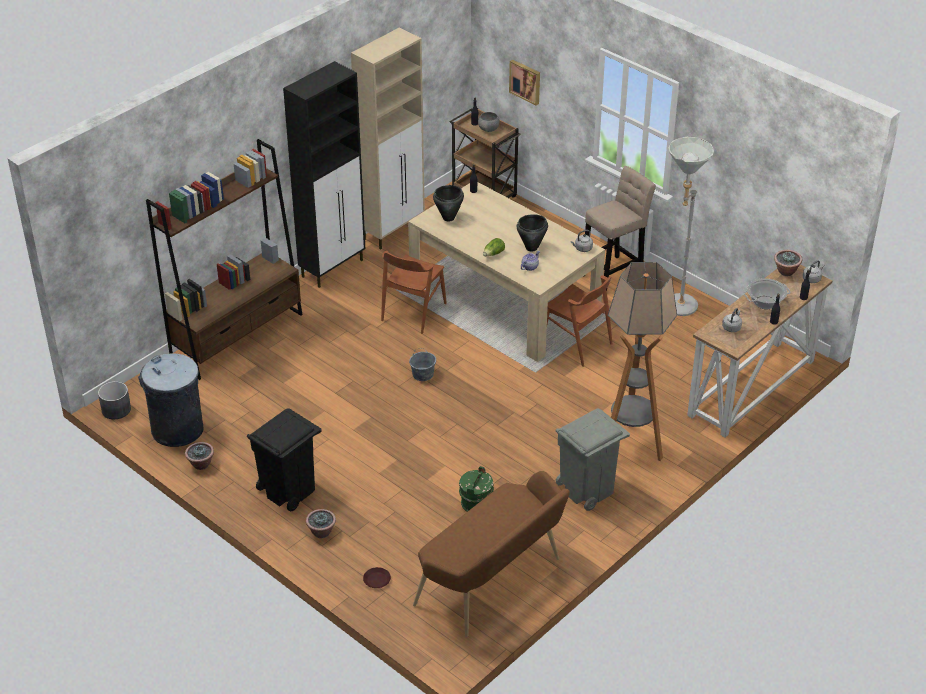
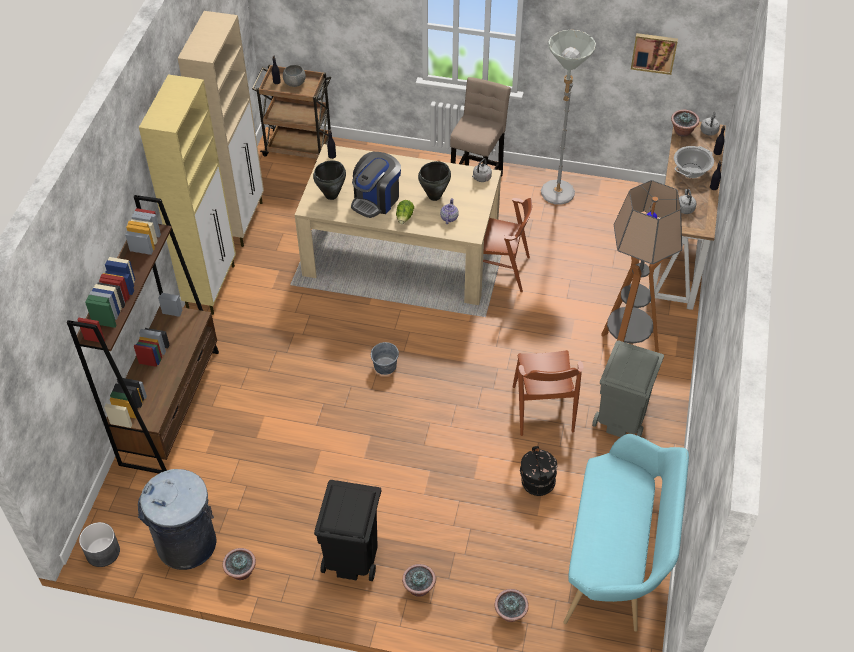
camera: 30 degrees left, 10 degrees up
black cabinet [283,61,365,288] -> beige cabinet [139,74,236,315]
brown plate [363,567,391,588] -> potted plant [495,589,529,622]
brown chair [381,251,447,334] -> brown chair moved to [513,350,584,436]
brown bench [413,471,570,637] -> turquoise bench [563,434,689,632]
green bucket [459,466,494,512] -> black bucket [520,446,557,496]
picture [509,60,540,105] -> picture moved to [631,33,678,75]
none -> coffee machine [351,152,401,218]

